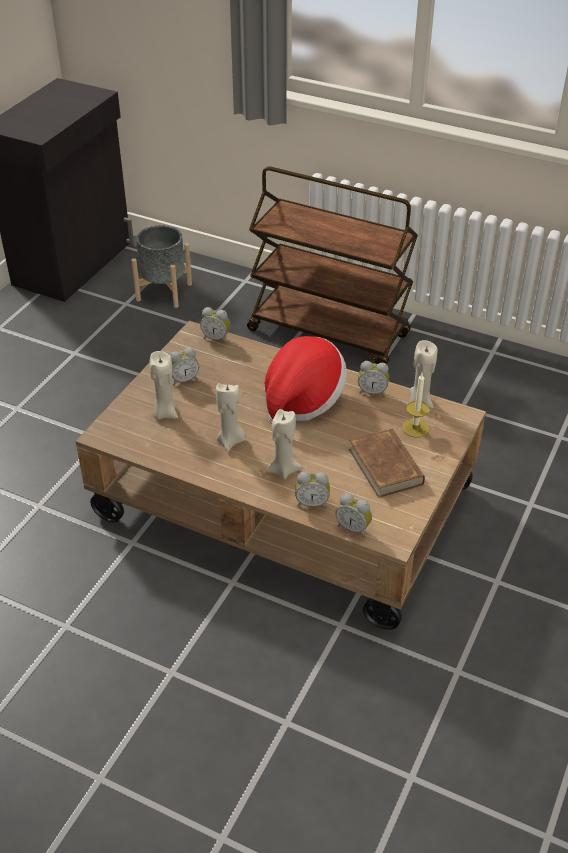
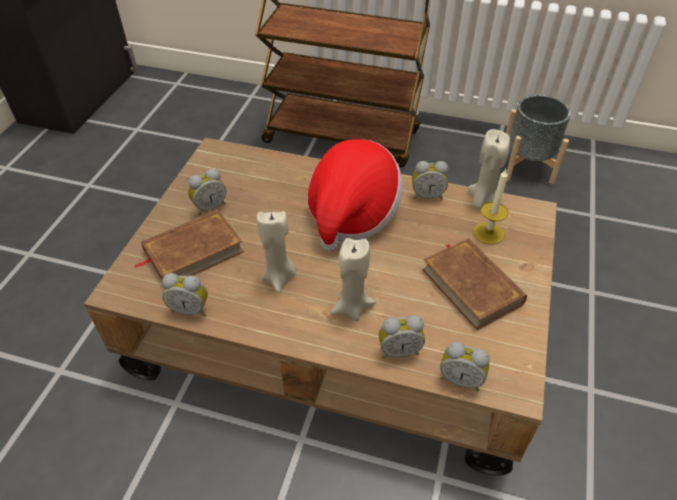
camera: 10 degrees left, 5 degrees up
grey planter [131,225,192,308] -> grey planter moved to [506,95,571,184]
beige candle [149,351,178,420] -> brown book [135,209,244,280]
alarm clock [200,307,230,343] -> alarm clock moved to [162,273,208,317]

